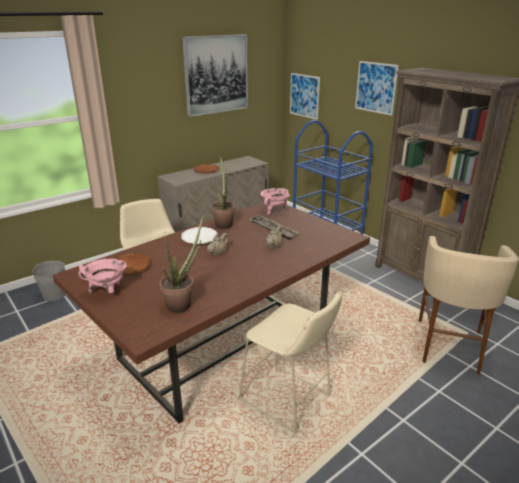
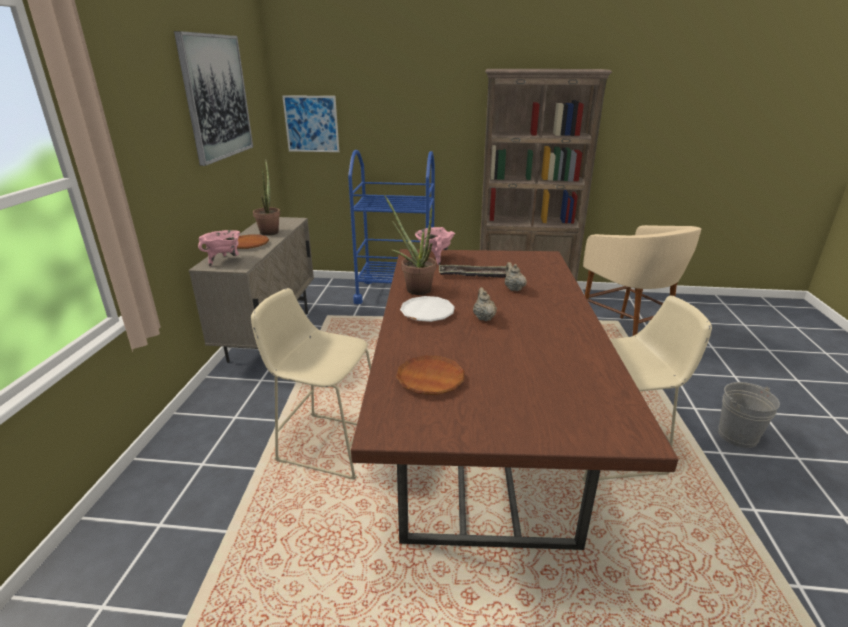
camera: 45 degrees left, 0 degrees up
grey bucket [32,261,66,301] -> grey bucket moved to [718,382,780,448]
pink cooking pot [78,258,127,294] -> pink cooking pot moved to [198,230,240,266]
potted plant [159,216,203,313] -> potted plant moved to [253,158,280,236]
picture [355,61,399,116] -> none

